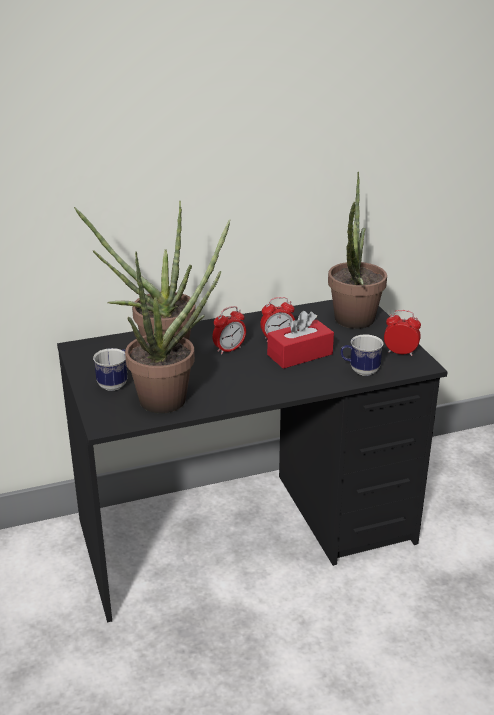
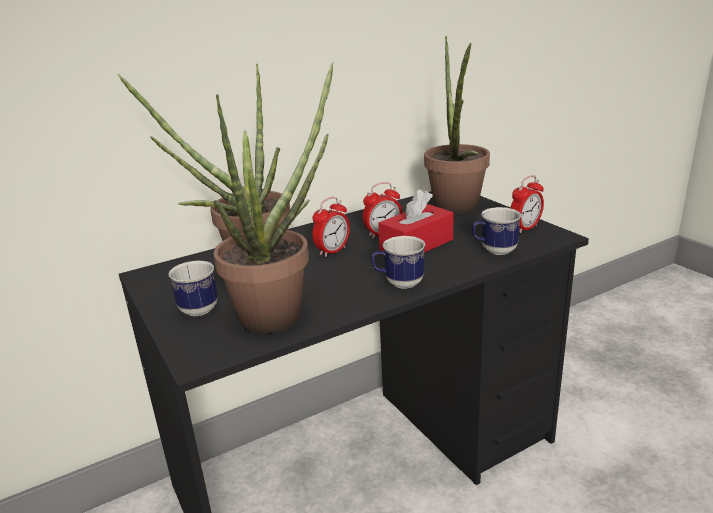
camera: 10 degrees left, 5 degrees down
alarm clock [384,310,421,356] -> alarm clock turned 135 degrees clockwise [510,175,544,233]
none -> mug [371,236,425,289]

